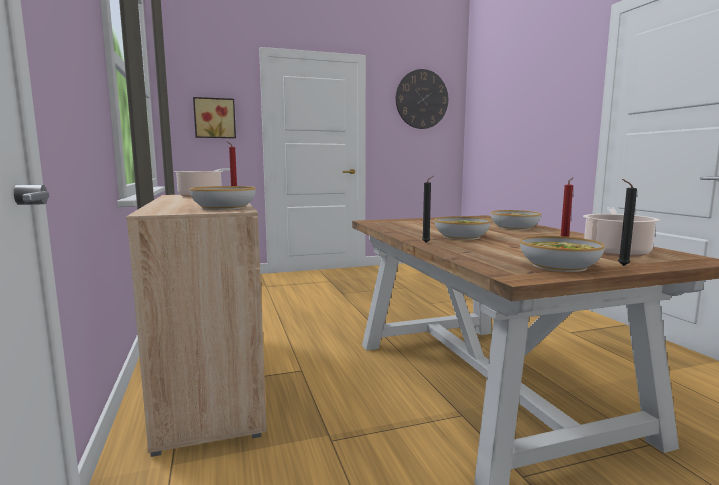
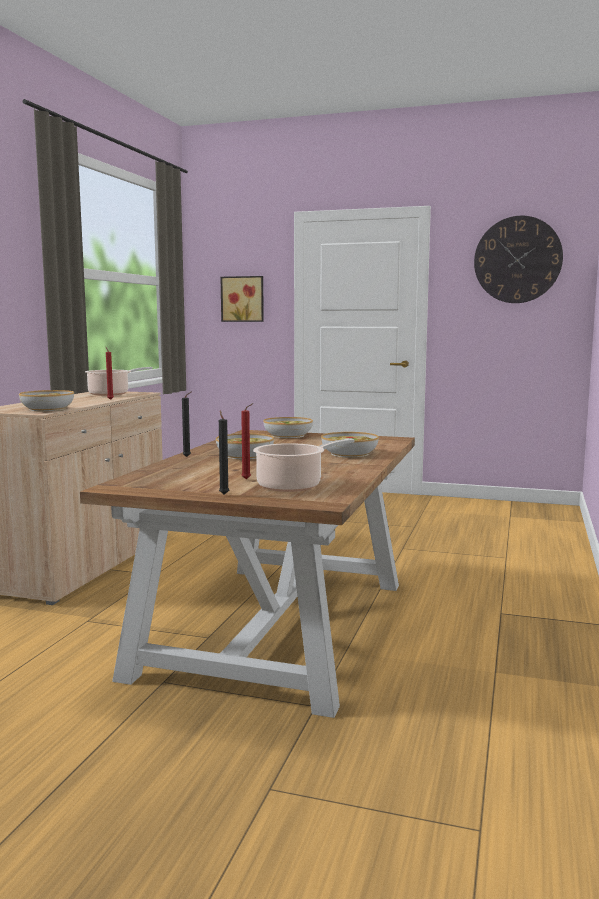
camera: 35 degrees right, 0 degrees up
bowl [520,236,605,272] -> bowl moved to [263,417,313,438]

